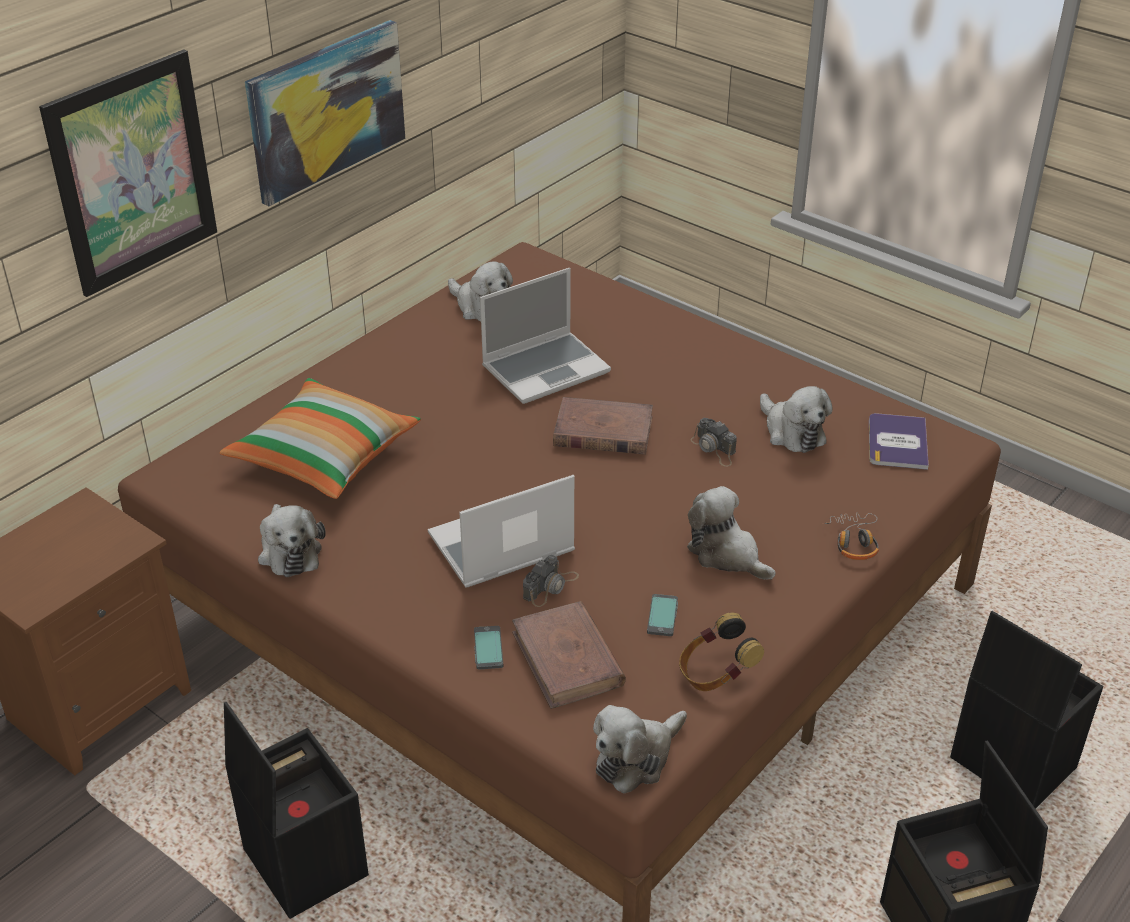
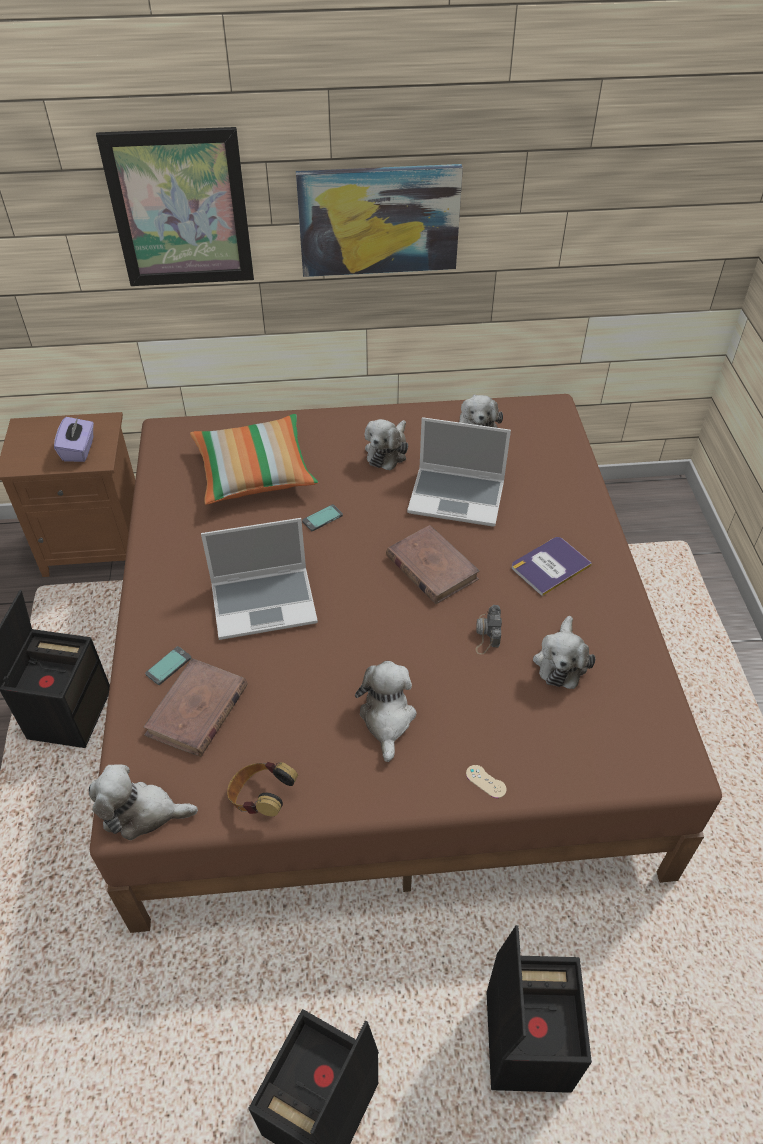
camera: 45 degrees right, 10 degrees up
plush toy [258,504,326,577] -> plush toy moved to [365,419,408,471]
laptop [428,475,575,588] -> laptop turned 150 degrees clockwise [201,518,318,640]
camera [523,555,579,607] -> none
phone [647,594,678,636] -> phone moved to [302,504,343,531]
headphones [822,513,879,560] -> beige game controller [466,765,507,798]
book [869,413,929,470] -> book moved to [512,537,592,596]
none -> purple tissue box [54,417,94,462]

